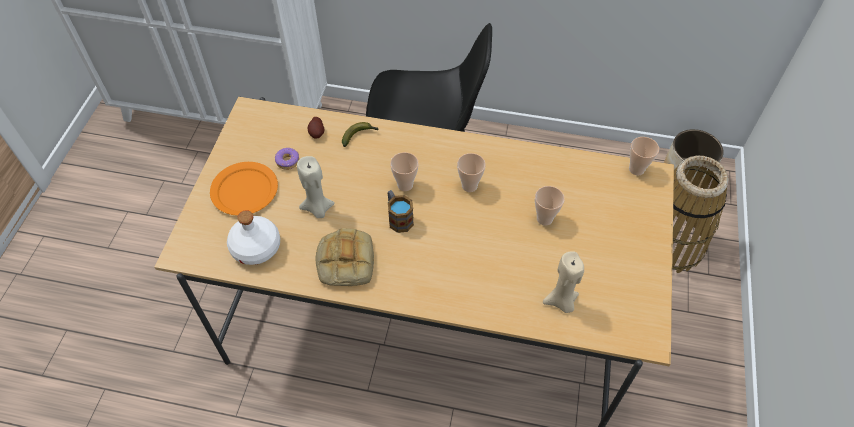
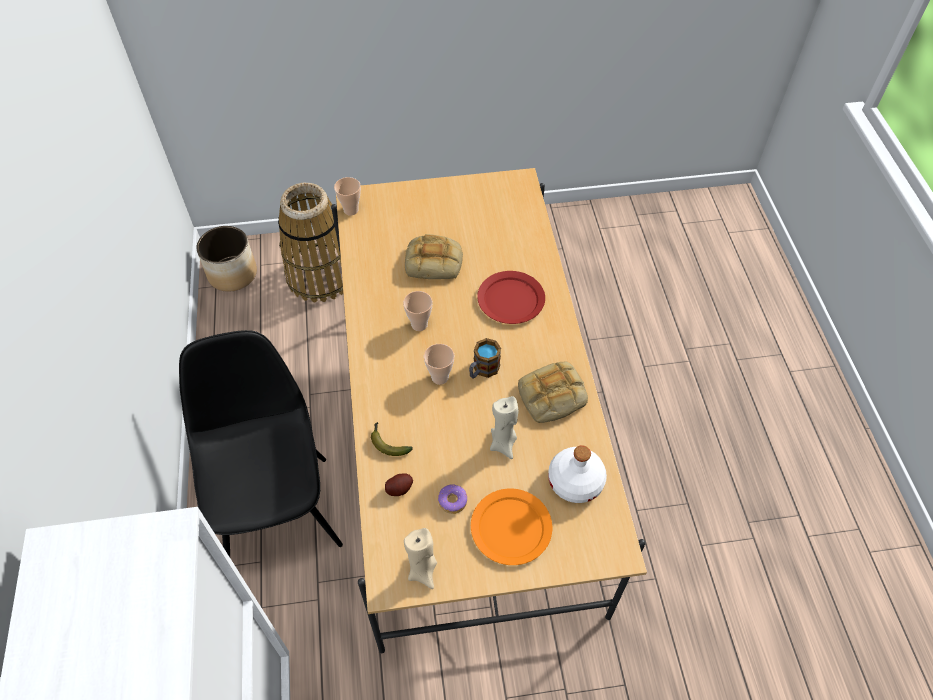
camera: 110 degrees left, 0 degrees up
cup [535,186,565,226] -> bread [405,234,463,279]
beige candle [543,251,584,313] -> beige candle moved to [404,528,437,589]
none -> red plate [477,271,545,324]

